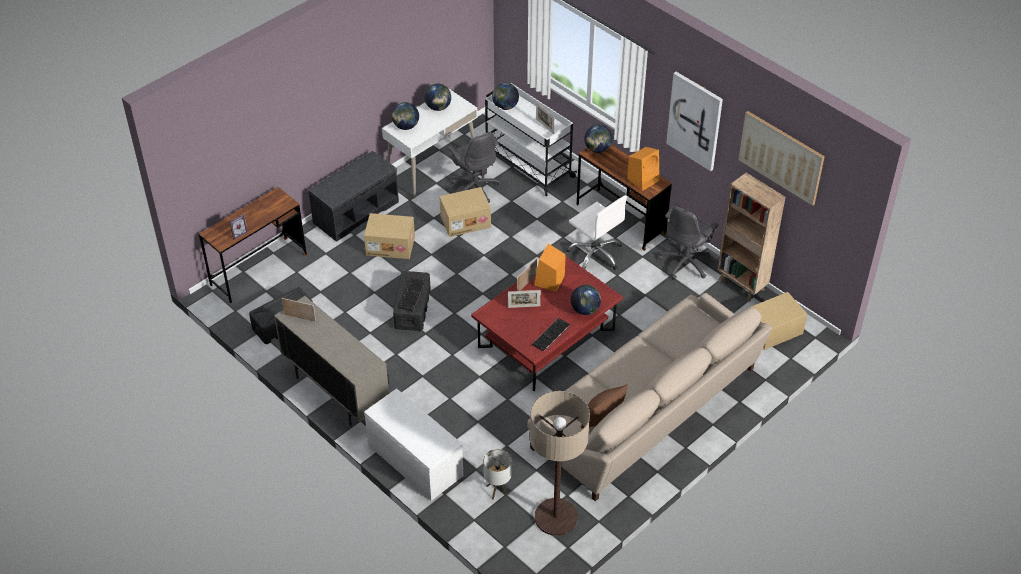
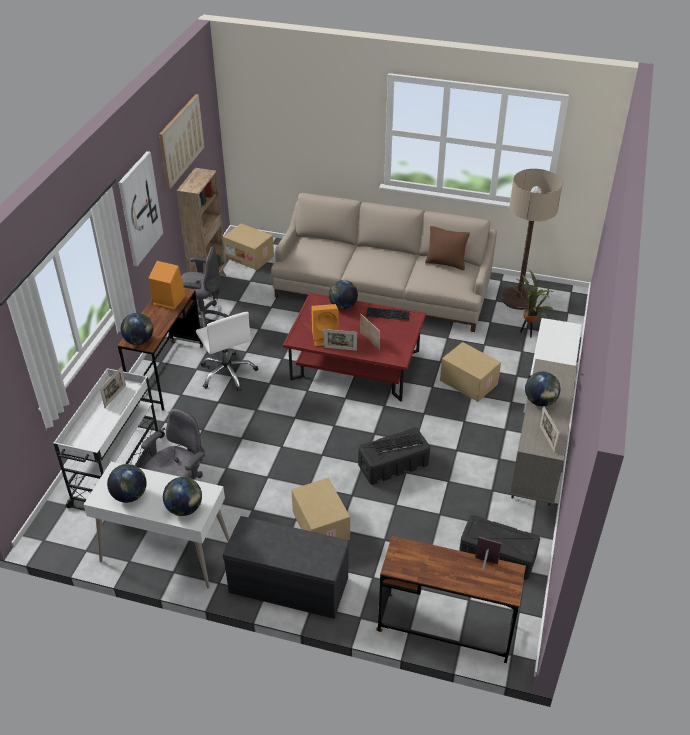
camera: 120 degrees left, 5 degrees down
cardboard box [439,187,491,237] -> cardboard box moved to [440,342,501,402]
table lamp [483,449,512,500] -> potted plant [509,269,553,338]
globe [492,83,519,110] -> globe moved to [525,372,560,406]
white office chair [566,196,627,270] -> white office chair turned 135 degrees clockwise [196,312,258,391]

